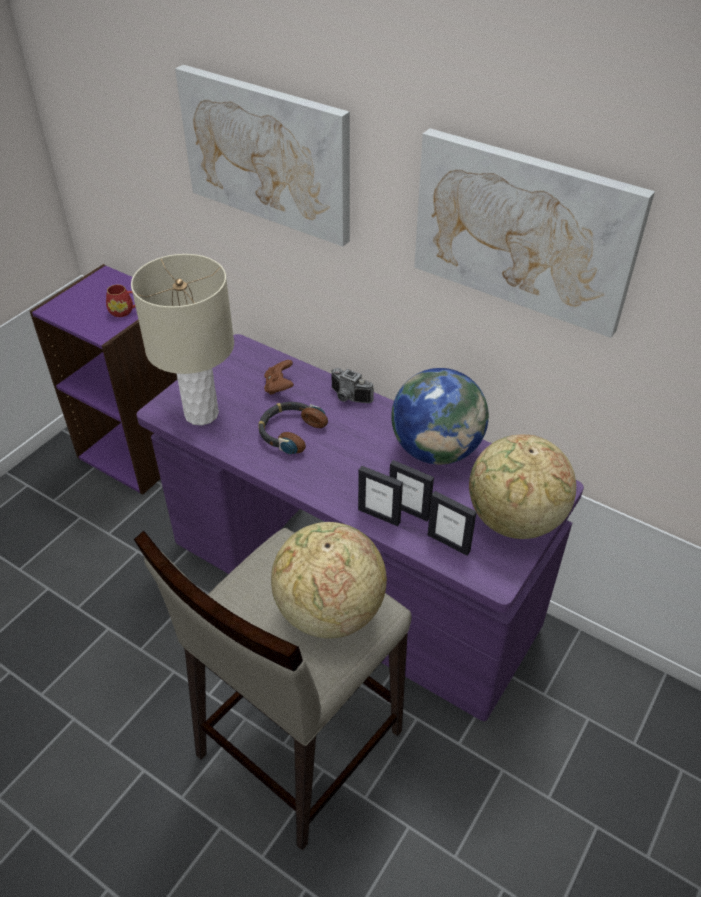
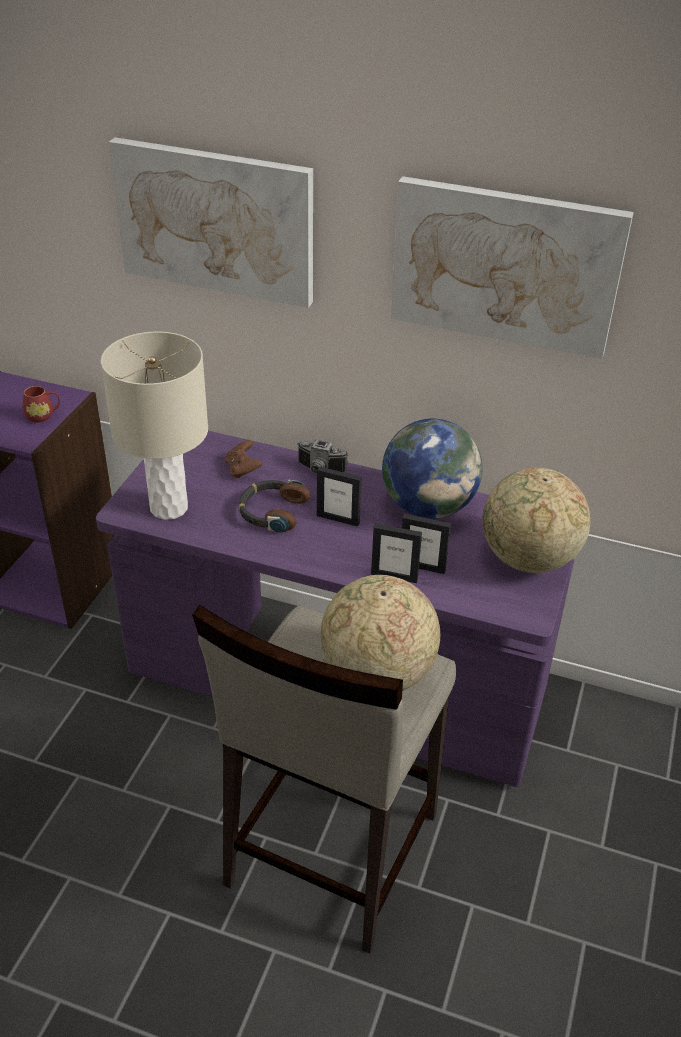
camera: 15 degrees left, 5 degrees down
picture frame [428,491,477,555] -> picture frame moved to [317,466,361,527]

